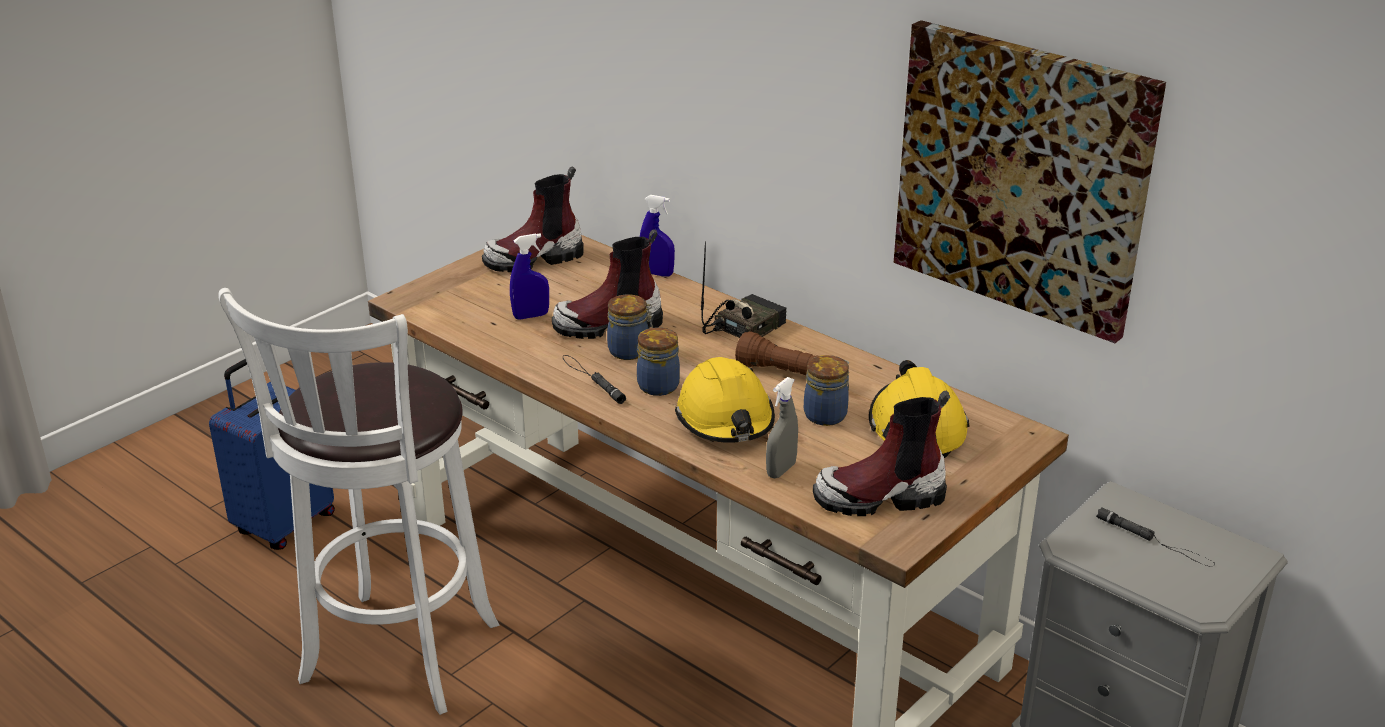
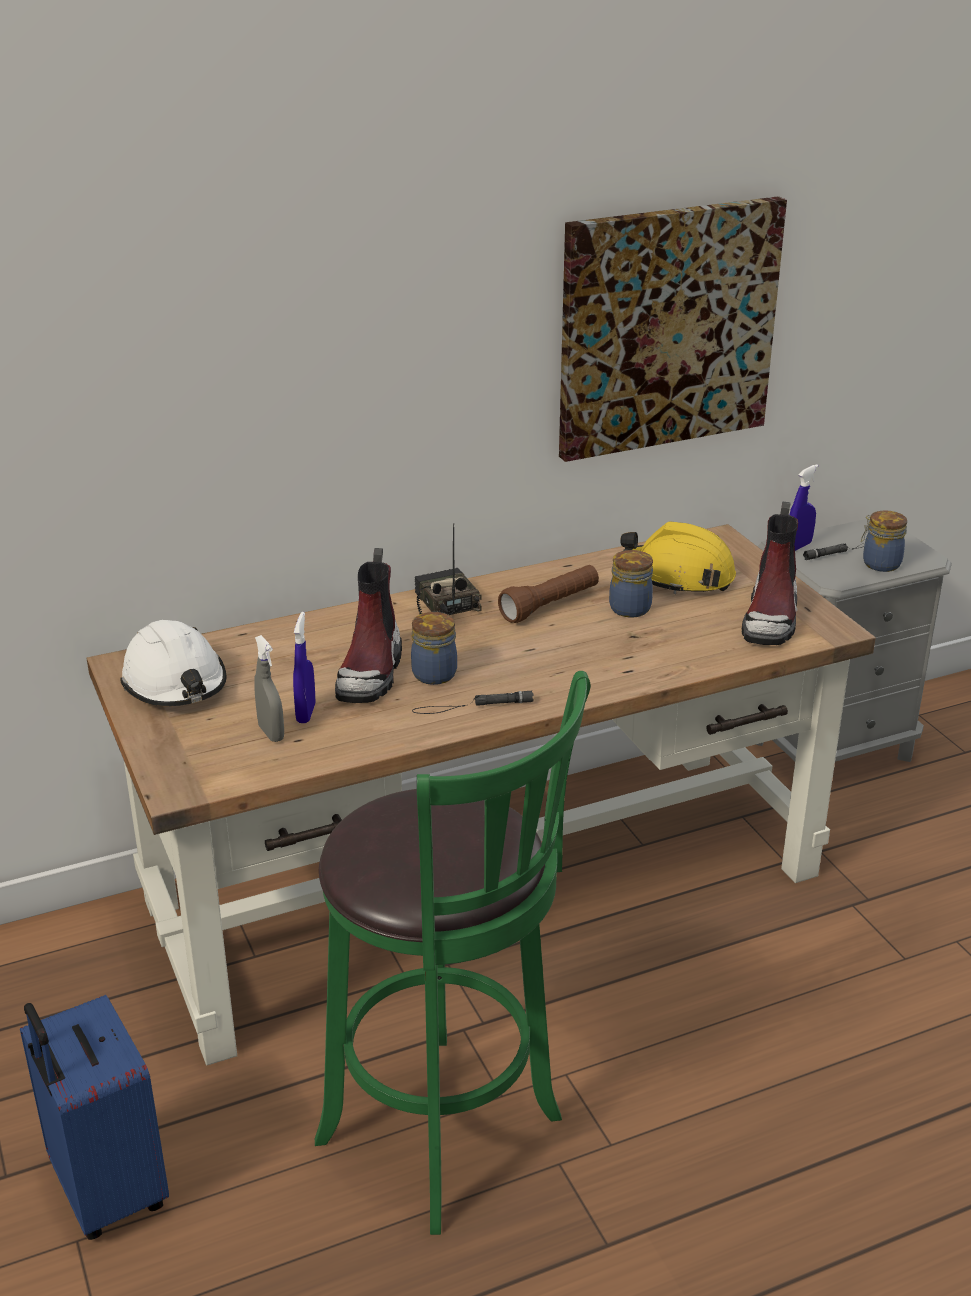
camera: 65 degrees left, 0 degrees up
white stool [218,288,499,715] -> green stool [315,671,590,1235]
boot [482,166,584,272] -> white hard hat [120,620,226,706]
jar [637,327,680,396] -> jar moved to [861,510,907,572]
blue spray bottle [640,195,675,277] -> blue spray bottle moved to [790,464,818,551]
yellow hard hat [675,357,775,443] -> none
grey spray bottle [766,377,798,478] -> grey spray bottle moved to [254,635,284,742]

